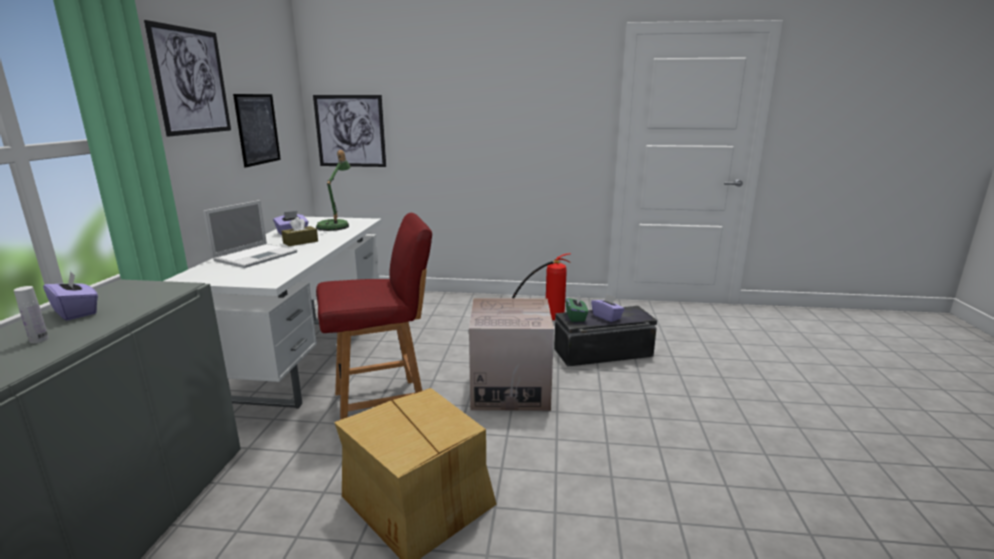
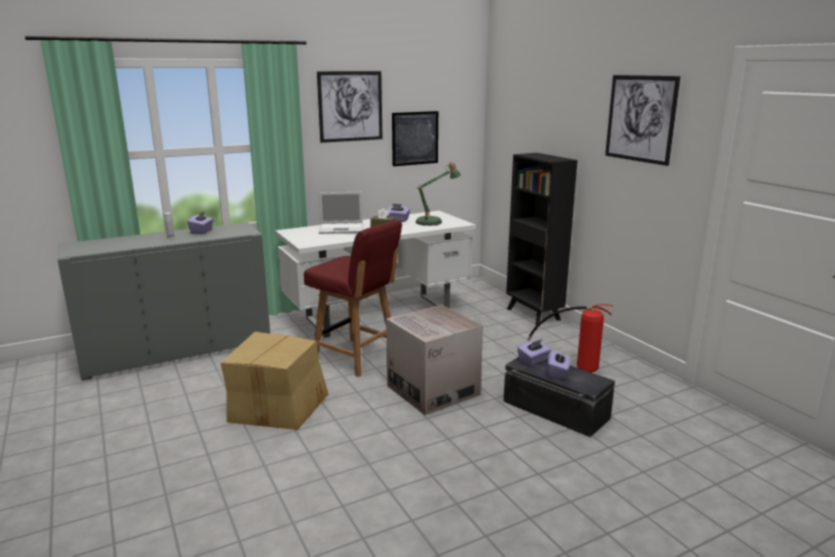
camera: 55 degrees right, 0 degrees up
picture [313,95,386,167] -> picture moved to [605,75,680,166]
green tissue box [565,294,588,322] -> purple tissue box [517,339,551,366]
none -> black bookcase [506,153,577,326]

